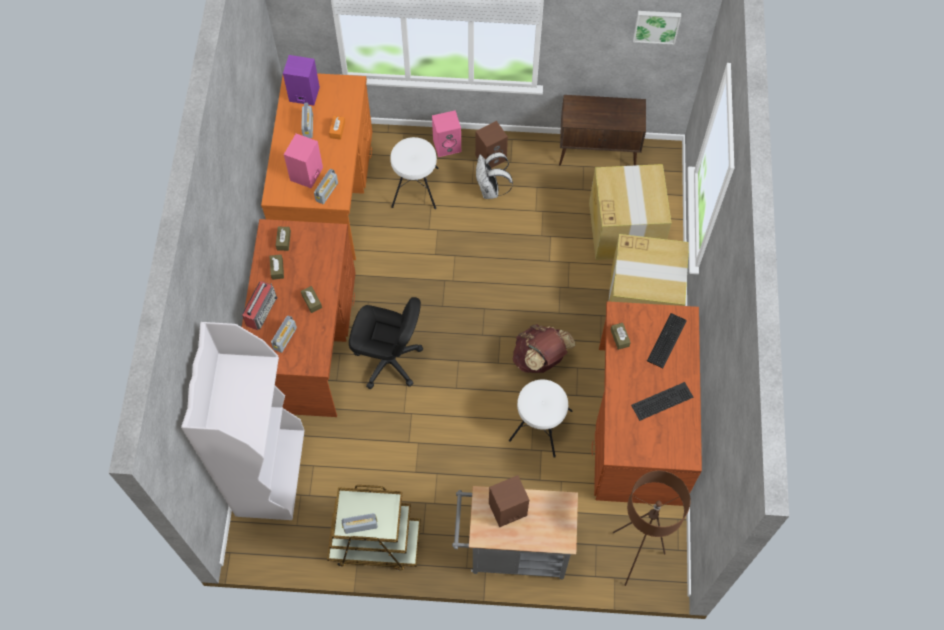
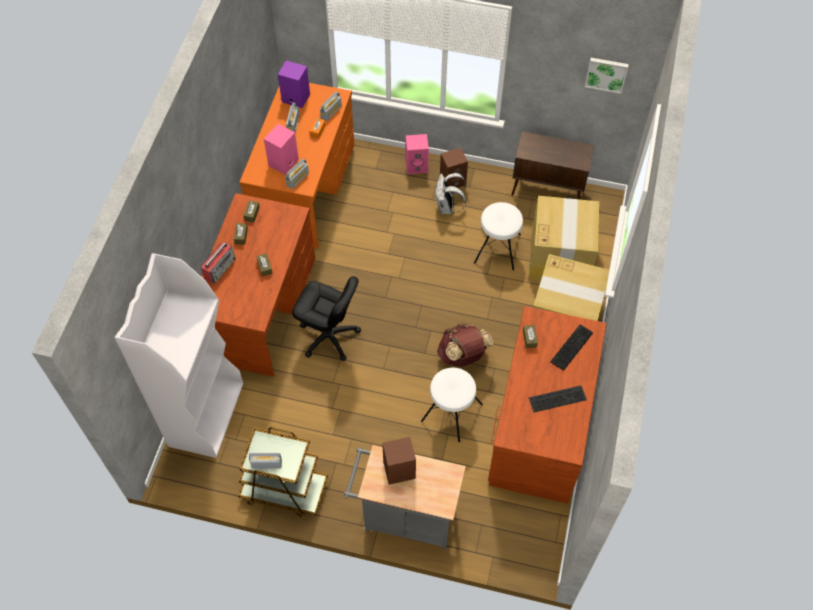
camera: 10 degrees right, 5 degrees down
radio [271,315,297,353] -> radio moved to [320,92,342,121]
white stool [390,137,438,209] -> white stool moved to [474,202,523,270]
brown floor lamp [613,471,691,586] -> none

